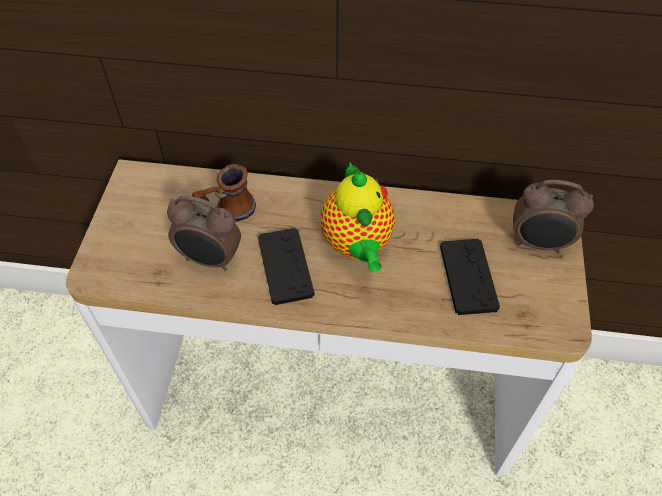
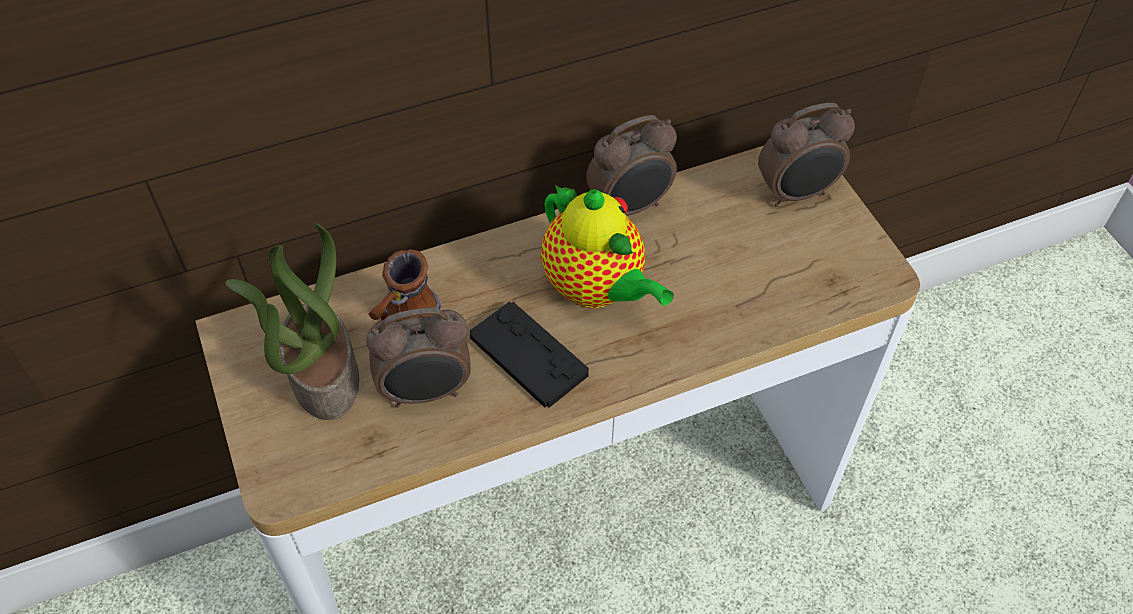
camera: 30 degrees left, 0 degrees up
black game controller [440,239,500,315] -> none
none -> potted plant [226,223,359,420]
none -> alarm clock [586,115,677,216]

